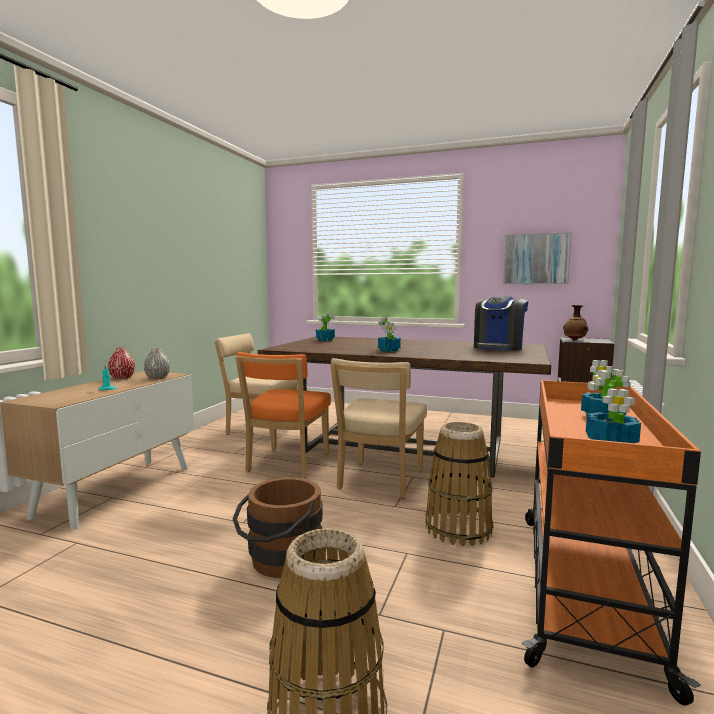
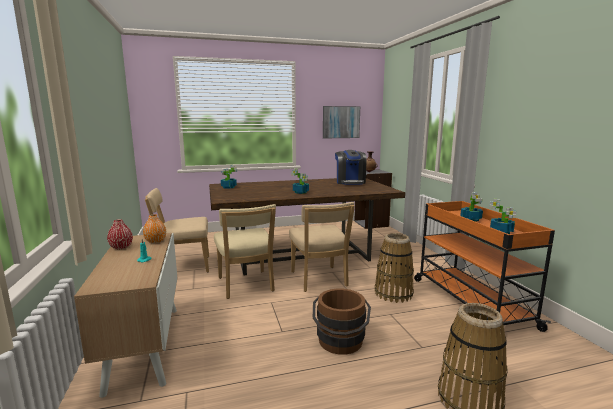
camera: 35 degrees left, 5 degrees up
grey vase [144,347,170,379] -> orange vase [143,214,166,243]
orange chair [235,352,331,478] -> beige chair [214,204,276,299]

